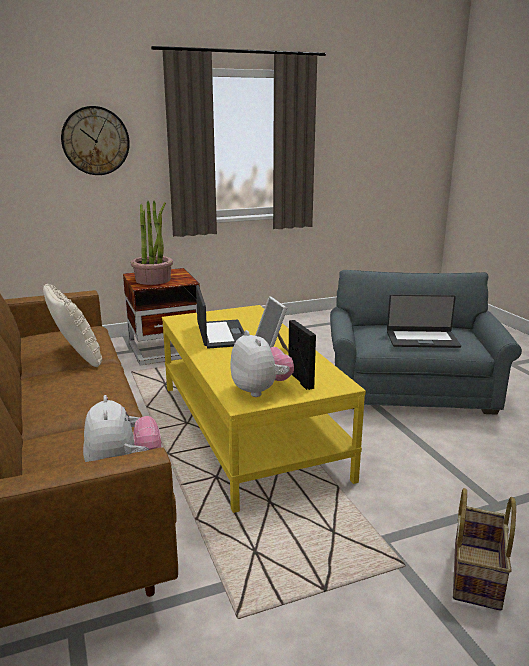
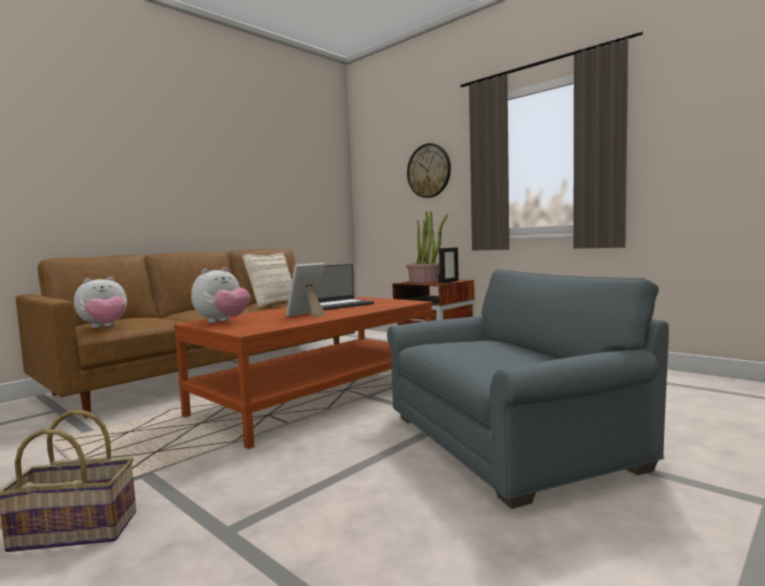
camera: 65 degrees right, 15 degrees down
yellow coffee table [162,305,366,513] -> brown coffee table [174,297,432,449]
picture frame [288,320,316,390] -> picture frame moved to [439,247,459,283]
laptop [387,294,461,348] -> none

